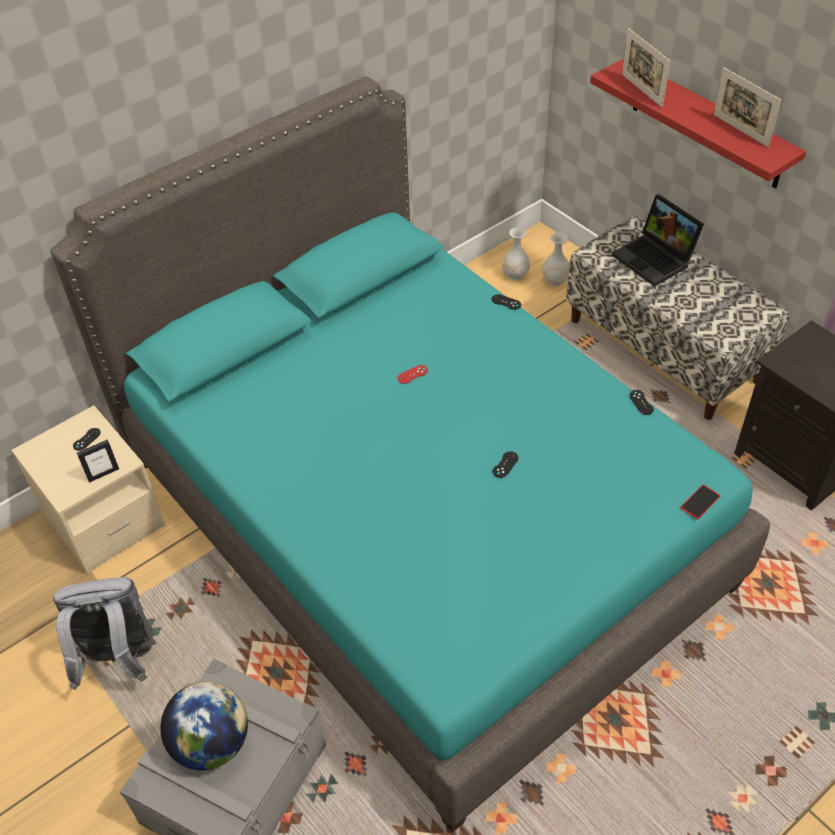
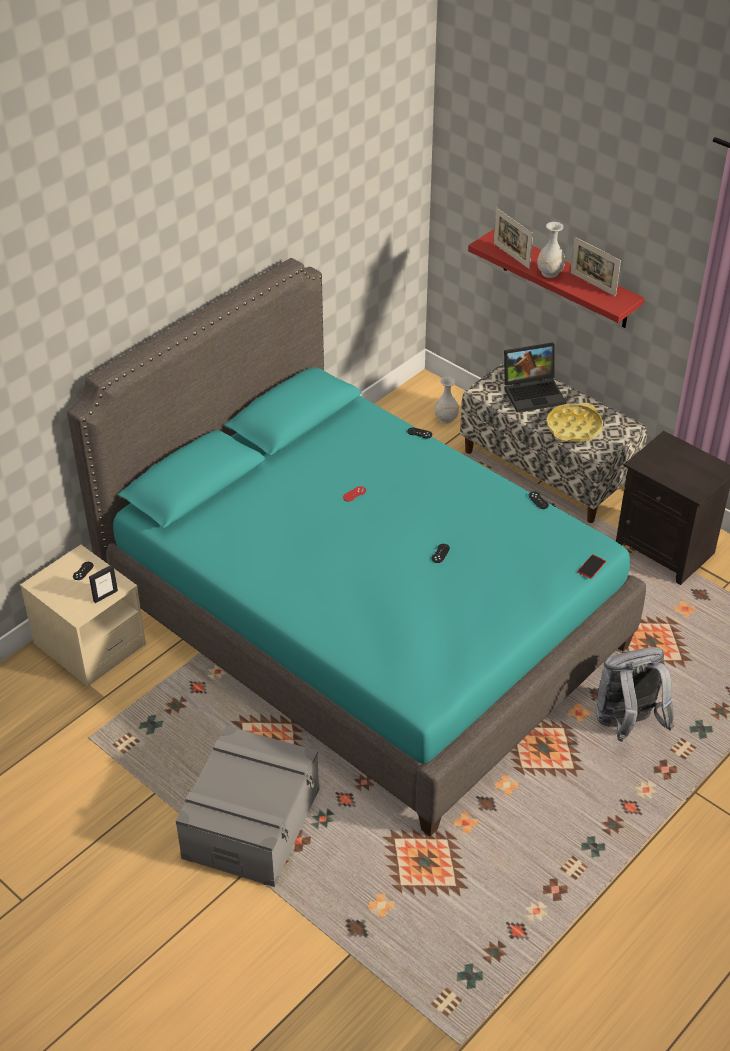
camera: 10 degrees left, 5 degrees down
grey backpack [53,577,156,690] -> grey backpack moved to [595,647,674,742]
globe [160,681,248,771] -> none
white vase [502,227,530,280] -> white vase moved to [537,222,565,278]
laptop [612,194,704,287] -> laptop turned 60 degrees counterclockwise [504,343,566,413]
none -> yellow tray [546,403,603,442]

